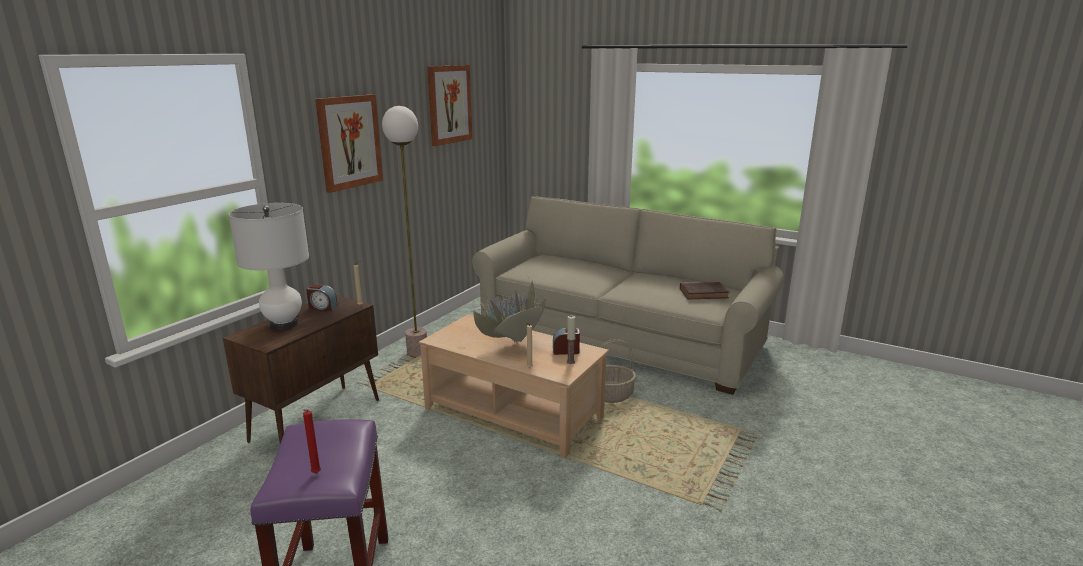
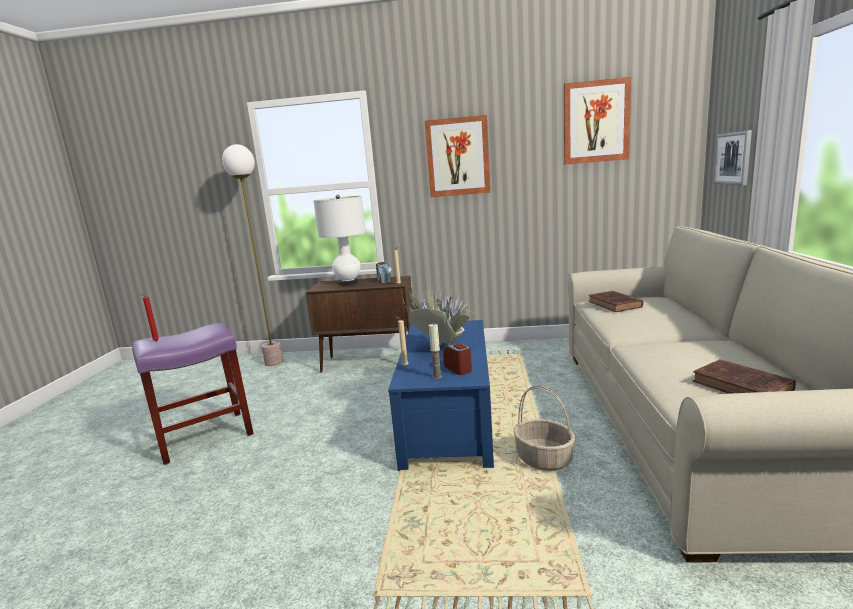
camera: 65 degrees right, 5 degrees down
floor lamp [382,106,427,357] -> floor lamp moved to [222,144,283,366]
beige coffee table [419,314,609,459] -> blue coffee table [388,320,494,471]
none -> brown book [588,291,643,312]
none -> picture [714,130,752,185]

